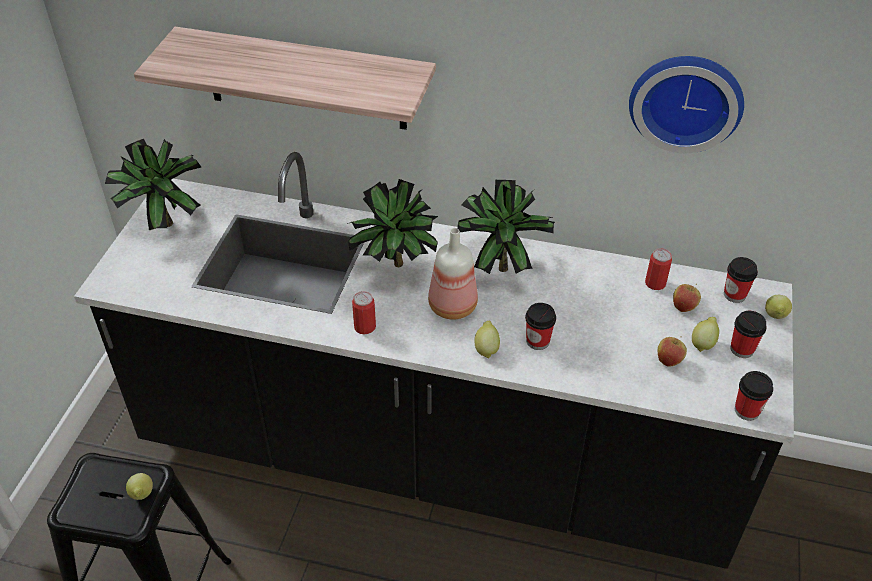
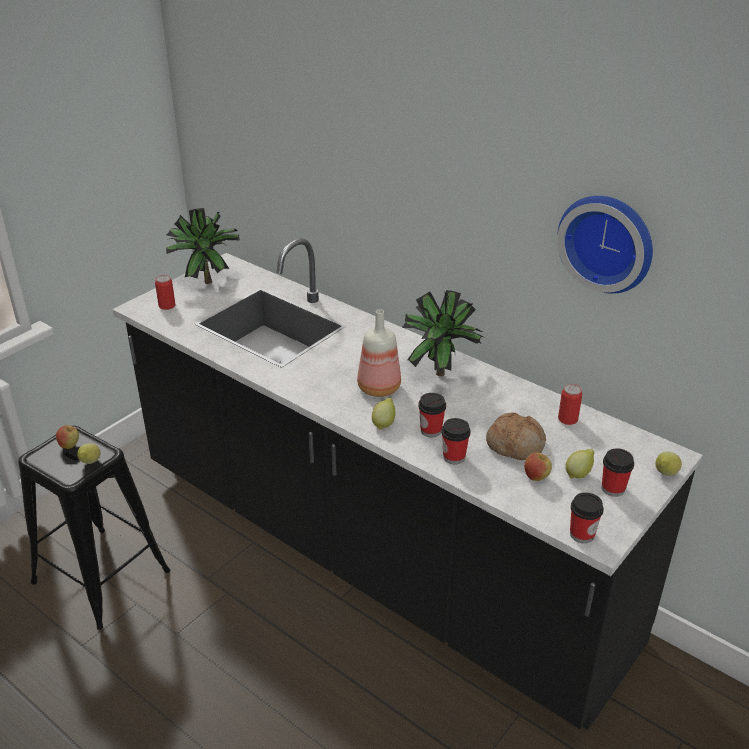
camera: 25 degrees right, 10 degrees down
shelf [134,27,436,130] -> none
potted plant [347,179,438,267] -> none
can [352,291,376,334] -> can moved to [155,275,175,310]
apple [673,284,701,312] -> apple moved to [56,425,79,449]
cup [724,257,758,303] -> cup moved to [441,418,471,464]
none -> bread [486,413,546,460]

